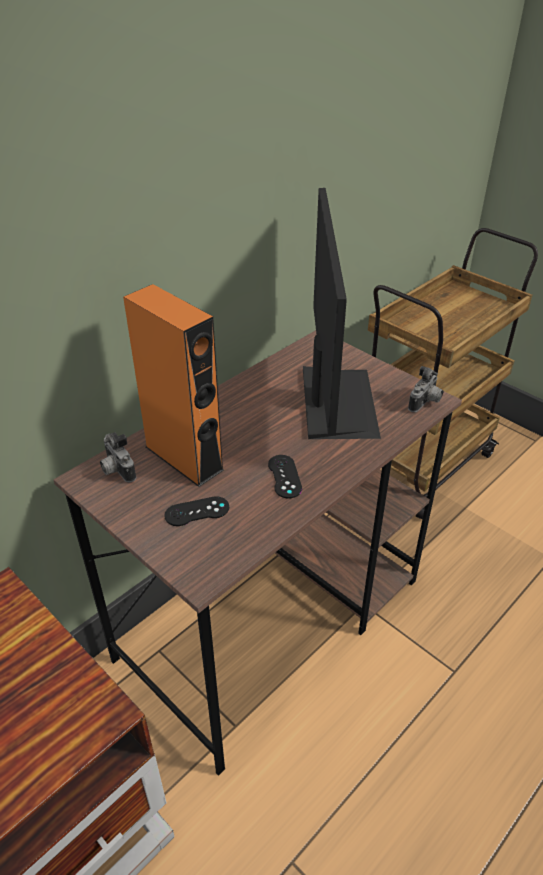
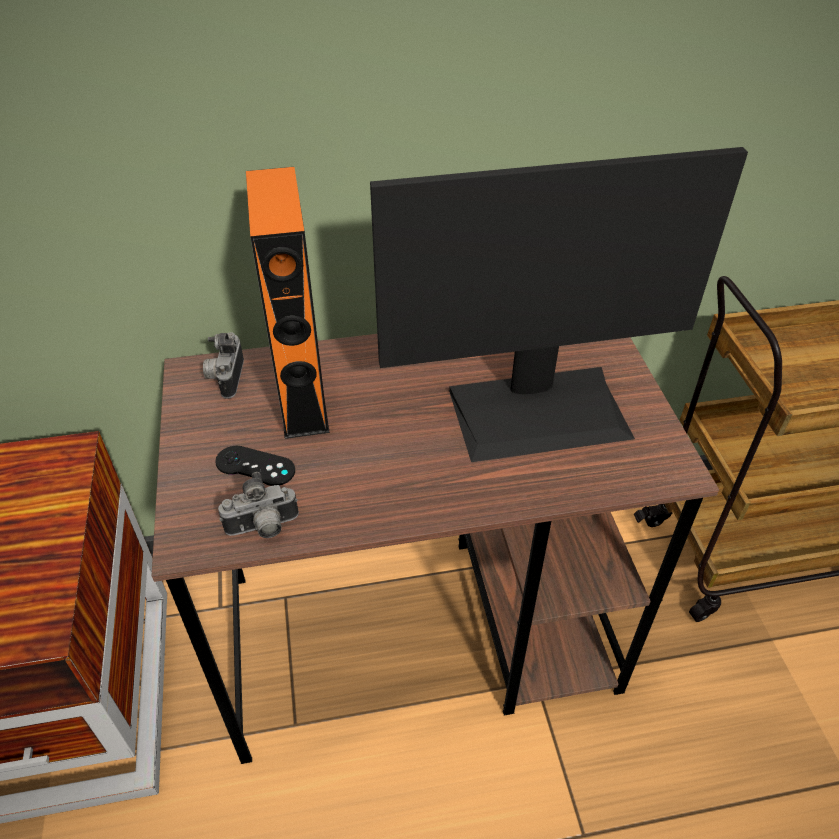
camera: 35 degrees right, 5 degrees up
black game controller [268,455,302,499] -> none
monitor [303,188,381,439] -> monitor turned 45 degrees clockwise [370,147,748,462]
camera [408,366,443,412] -> camera moved to [218,472,299,538]

